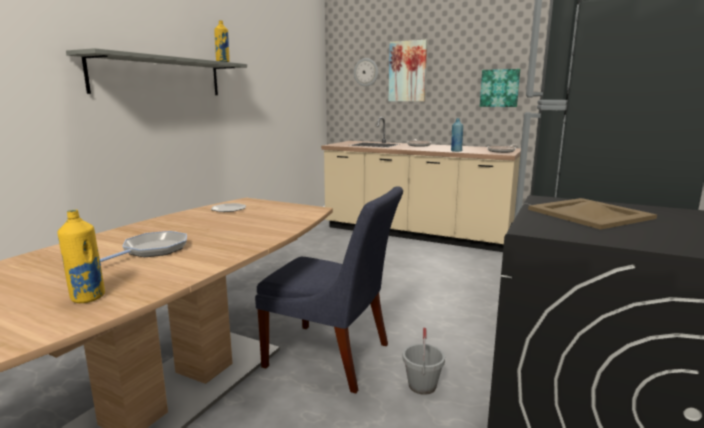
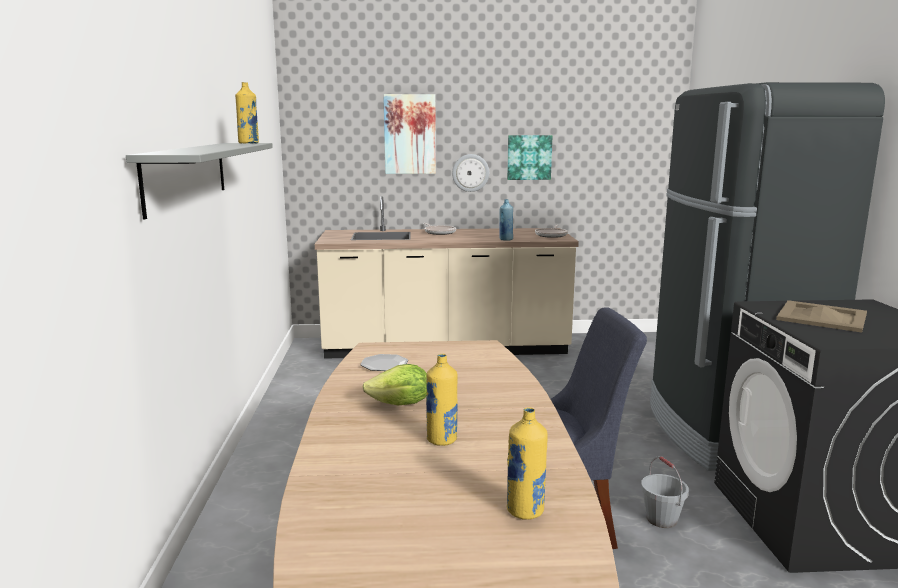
camera: 30 degrees left, 0 degrees up
frying pan [100,231,187,262] -> yellow bottle [426,354,458,446]
wall clock [354,58,378,86] -> wall clock moved to [452,154,489,192]
none -> lettuce [362,364,427,405]

